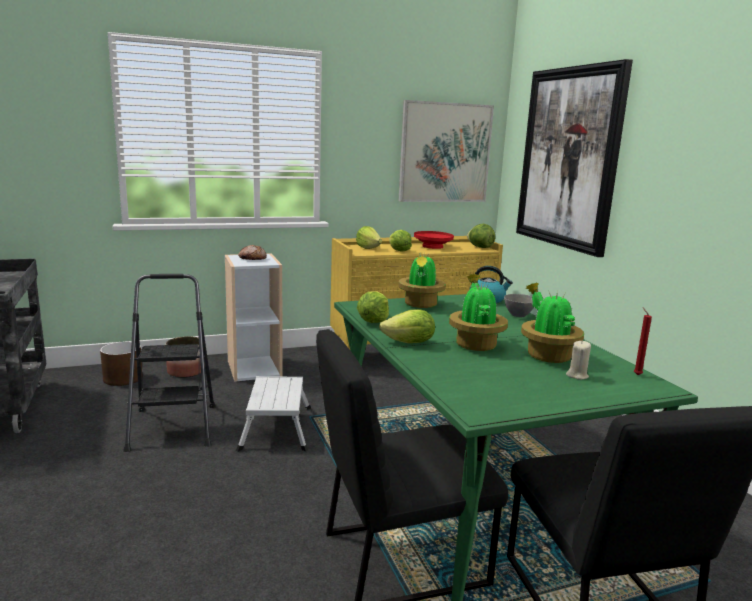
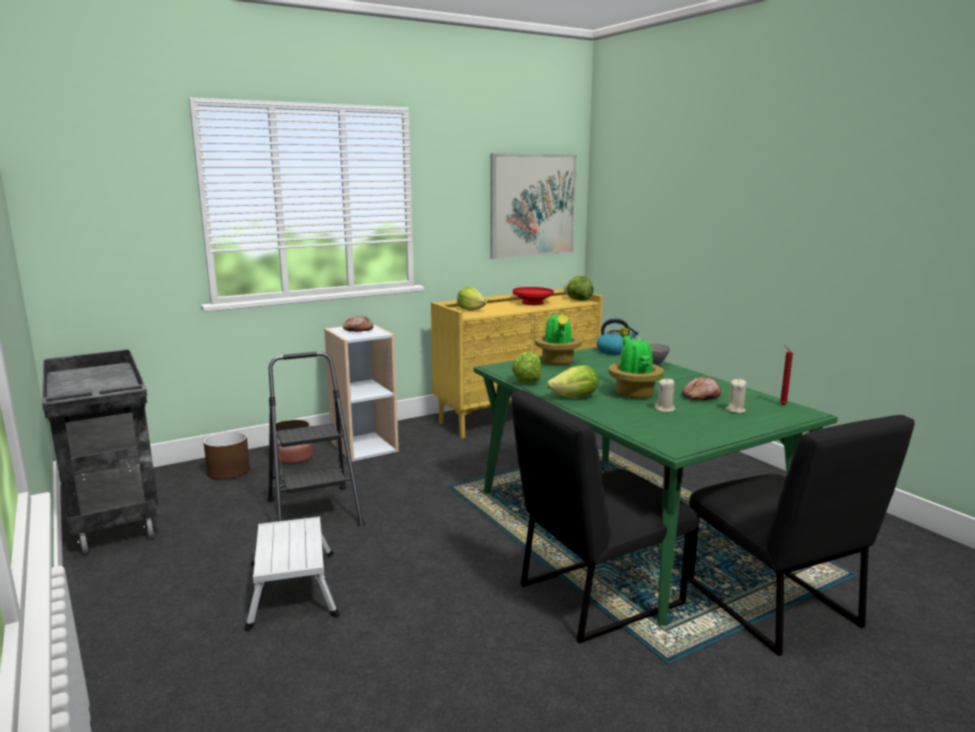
camera: 10 degrees left, 0 degrees up
white step ladder [236,376,311,452] -> white step ladder moved to [244,517,340,632]
lettuce [389,230,412,252] -> none
picture [516,59,633,257] -> none
potted plant [521,282,584,363] -> bread [682,377,721,400]
none -> beige candle [655,379,676,412]

